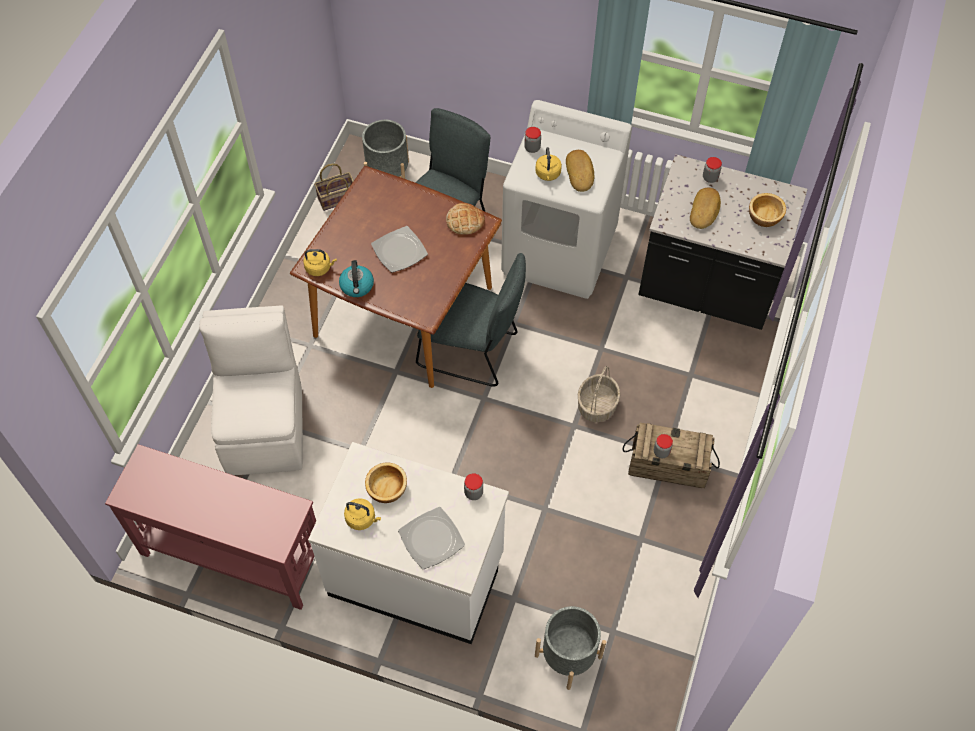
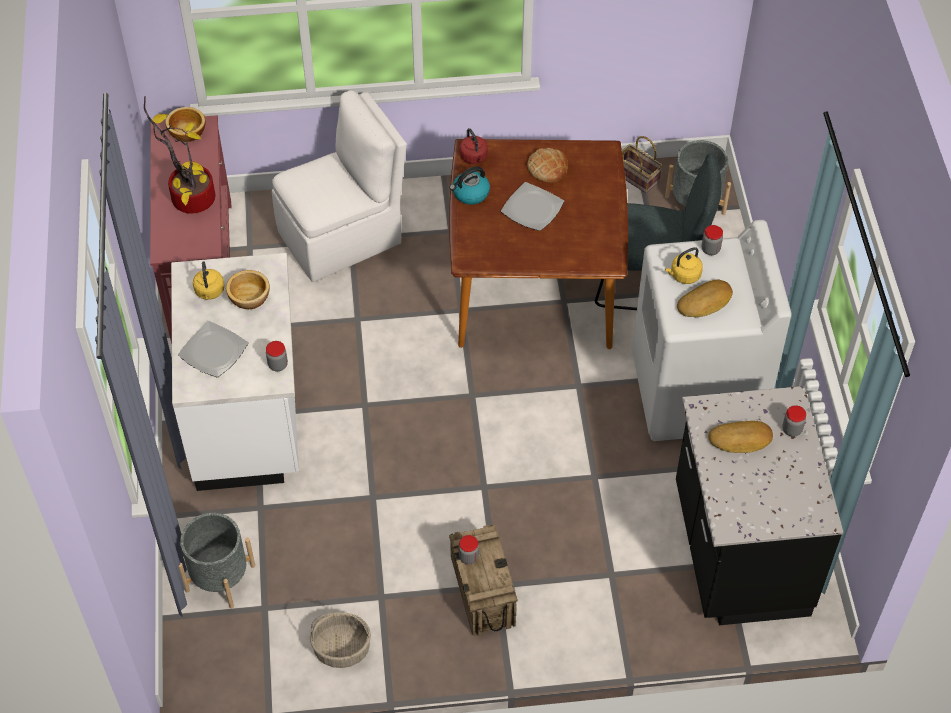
camera: 65 degrees right, 5 degrees down
yellow kettle [303,249,337,276] -> red kettle [460,128,488,164]
grey chair [416,253,526,387] -> none
bread [446,203,485,235] -> bread moved to [527,148,569,182]
basket [578,366,620,422] -> basket moved to [310,612,371,668]
bowl [749,193,786,227] -> bowl moved to [165,107,206,142]
none -> potted plant [144,96,216,214]

